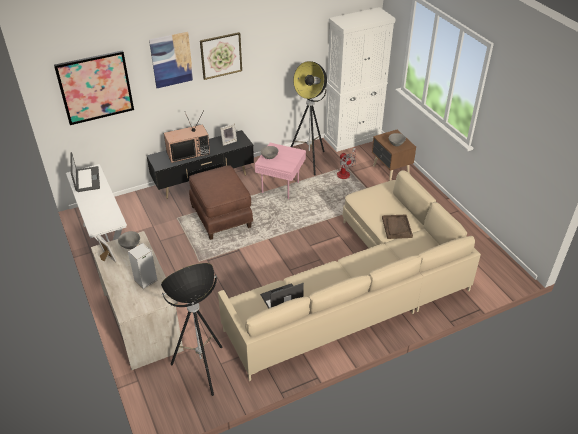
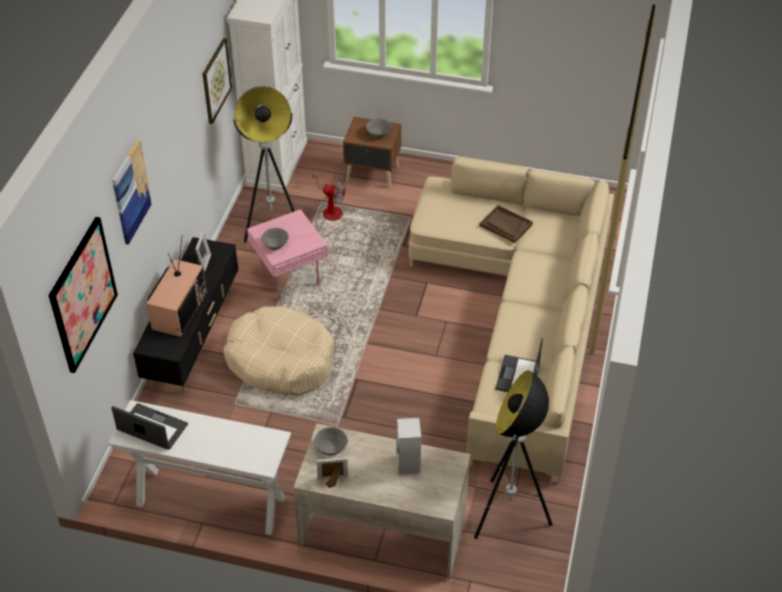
camera: 50 degrees left, 5 degrees up
brown ottoman [189,165,253,240] -> beige dog bed [223,306,334,395]
picture [200,32,242,80] -> picture moved to [203,38,232,124]

